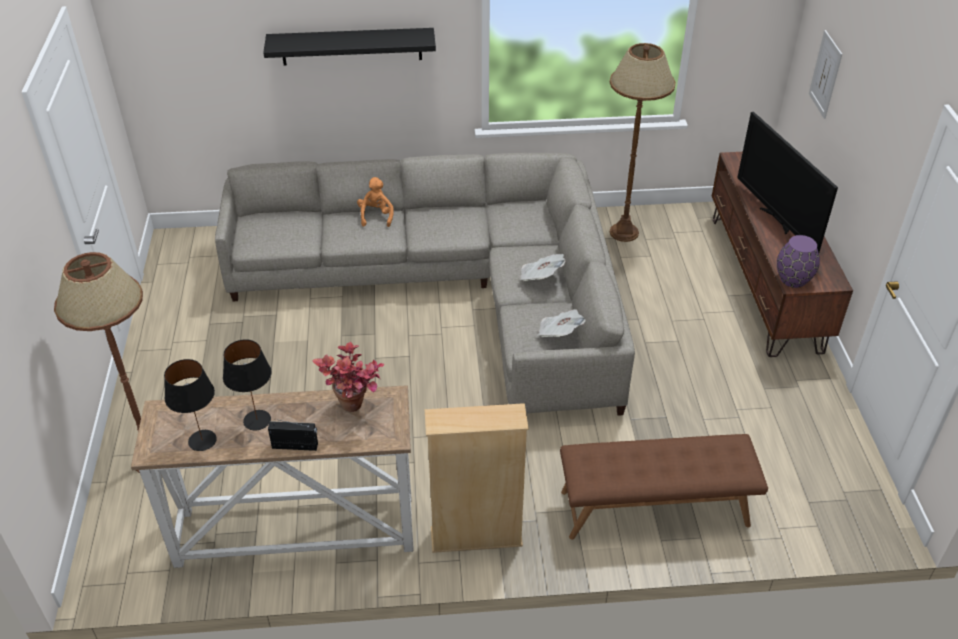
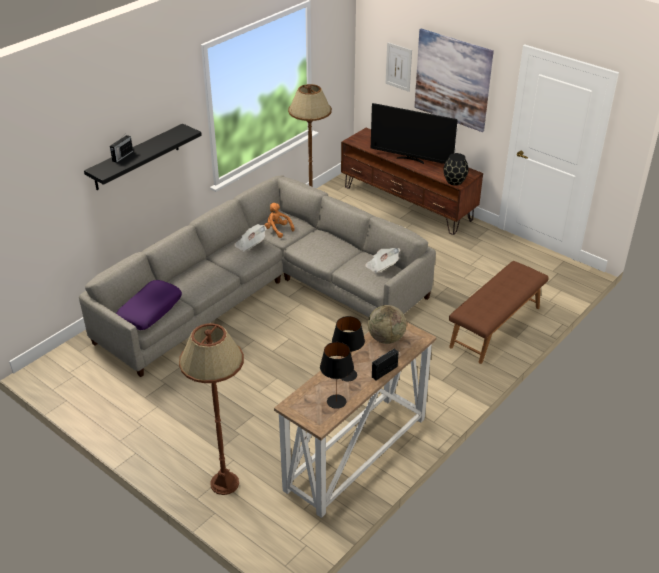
camera: 45 degrees left, 5 degrees down
potted plant [312,342,384,412] -> globe [368,305,407,344]
orange plush toy [357,177,394,227] -> orange plush toy moved to [265,203,295,238]
beige bookcase [425,403,529,553] -> none
newspaper [519,254,565,281] -> newspaper moved to [234,224,267,252]
purple vase [777,235,820,288] -> black vase [443,153,469,186]
none -> radio [110,135,133,163]
none -> purple pillow [116,280,182,330]
none -> picture [414,29,494,132]

